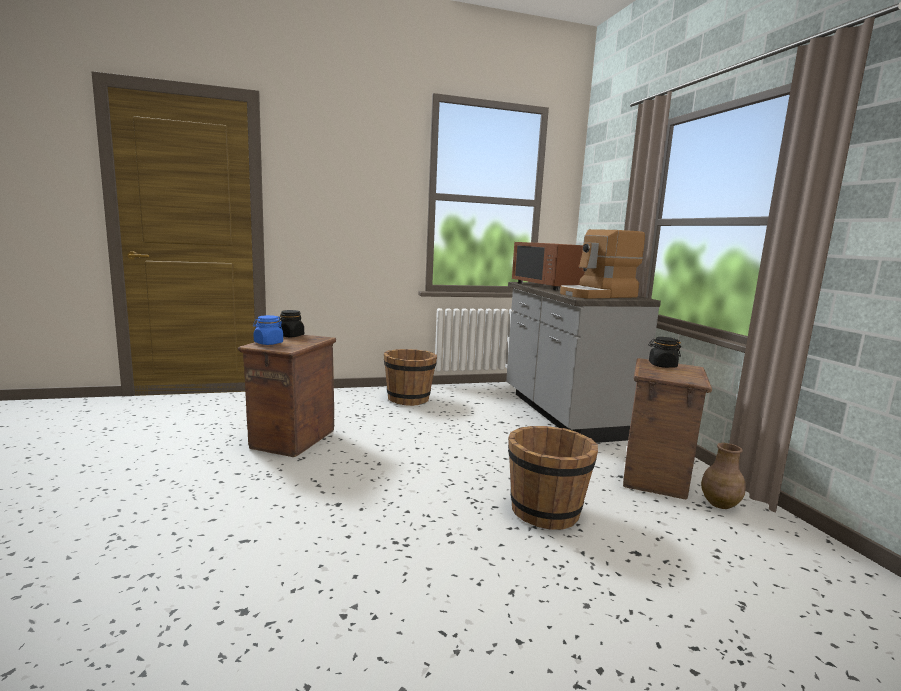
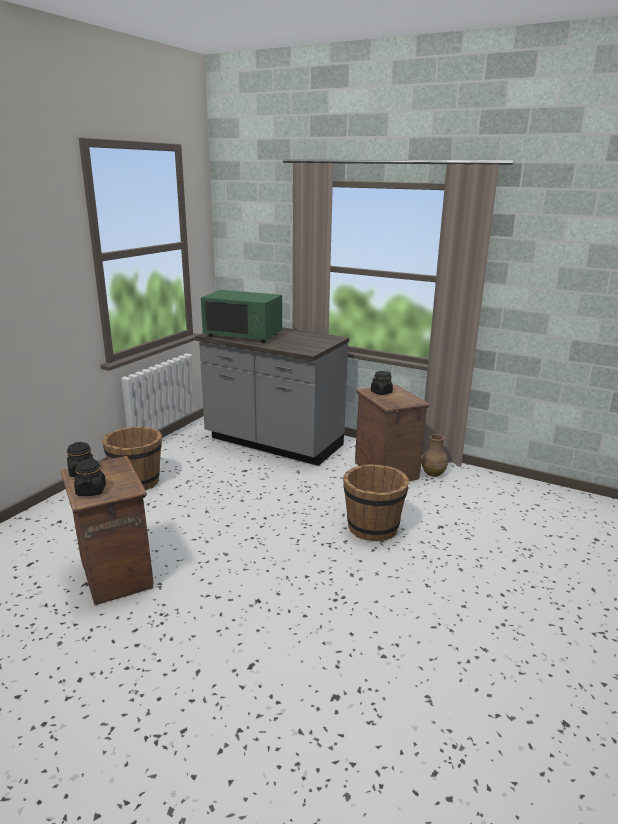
camera: 45 degrees left, 10 degrees up
blue jar [253,315,283,345] -> black jar [74,459,106,496]
brown microwave [512,242,585,290] -> green microwave [201,290,282,342]
coffee machine [560,229,645,299] -> none

